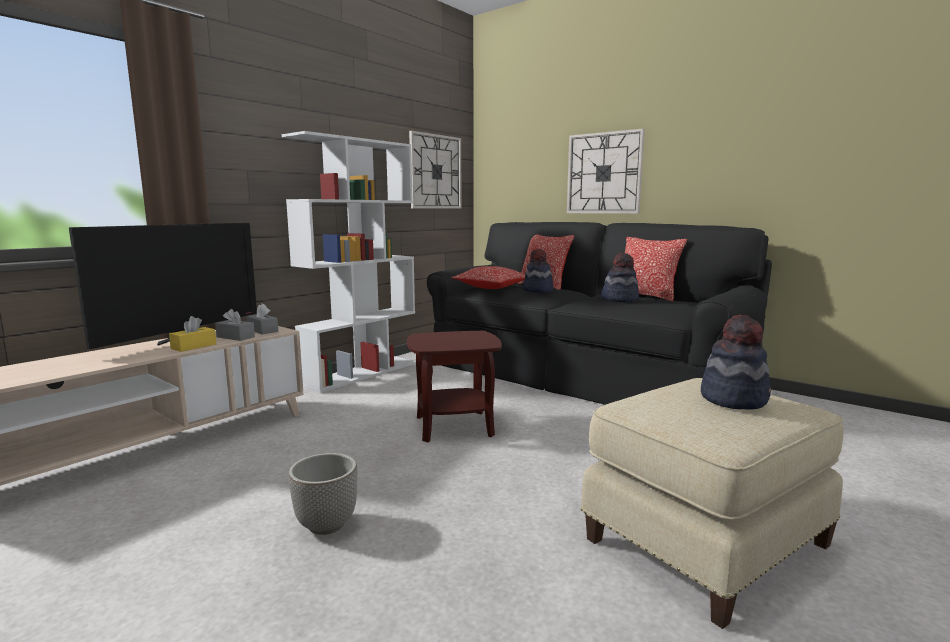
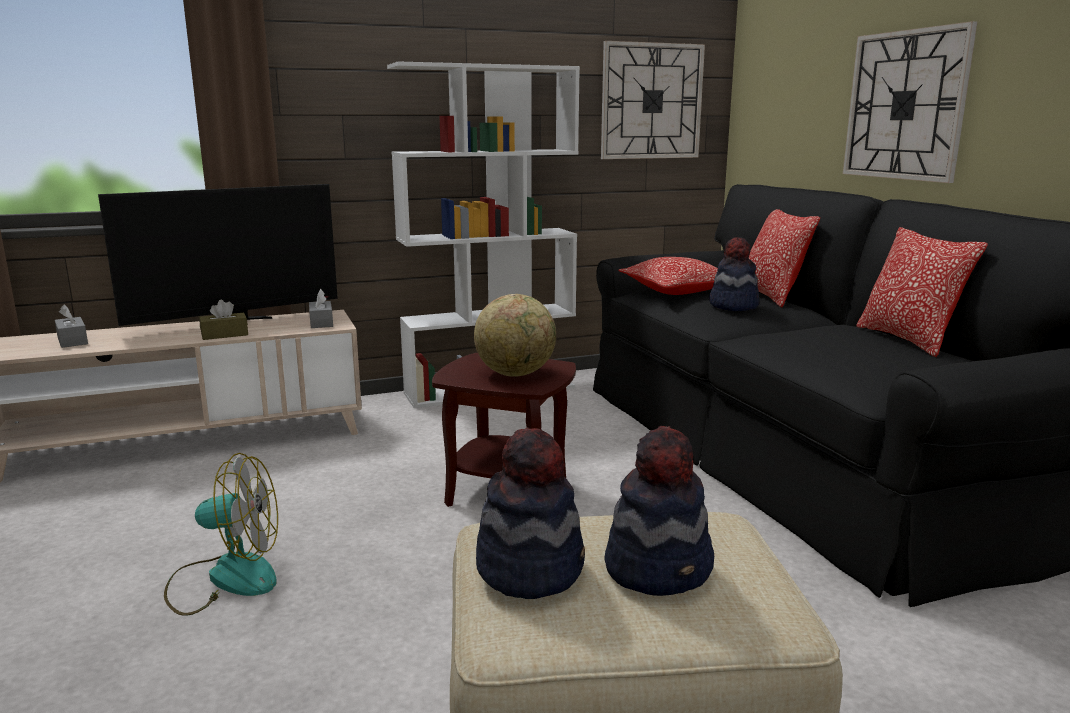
camera: 30 degrees right, 5 degrees up
yellow tissue box [169,316,216,352] -> brown tissue box [199,300,248,340]
grey tissue box [215,309,255,341] -> grey tissue box moved to [55,305,88,348]
planter [288,453,357,535] -> fan [164,453,278,616]
hat [601,253,639,302] -> hat moved to [476,427,585,599]
none -> globe [474,294,556,377]

